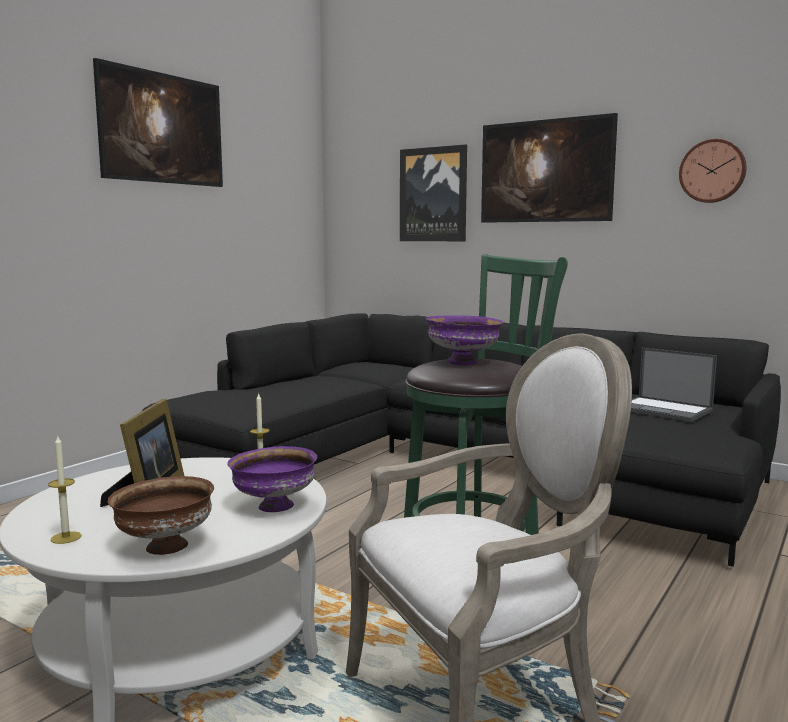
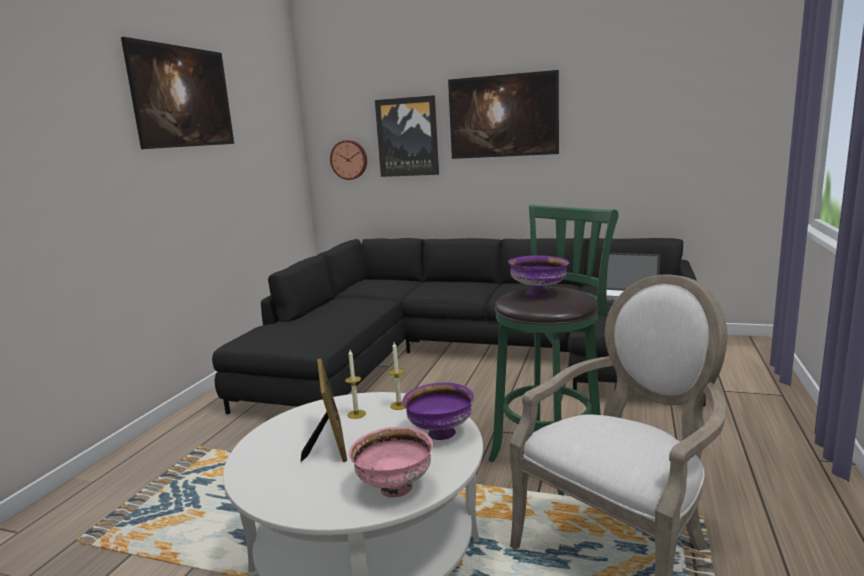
camera: 15 degrees left, 5 degrees up
candle [48,435,81,544] -> candle moved to [345,350,366,419]
brown bowl [108,476,214,555] -> pink bowl [349,427,433,497]
wall clock [679,139,747,203] -> wall clock moved to [330,140,367,180]

